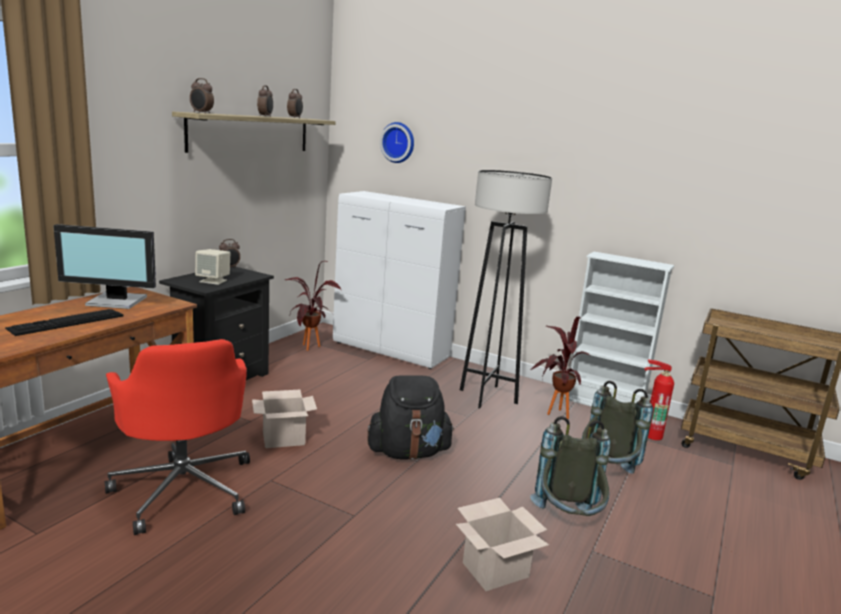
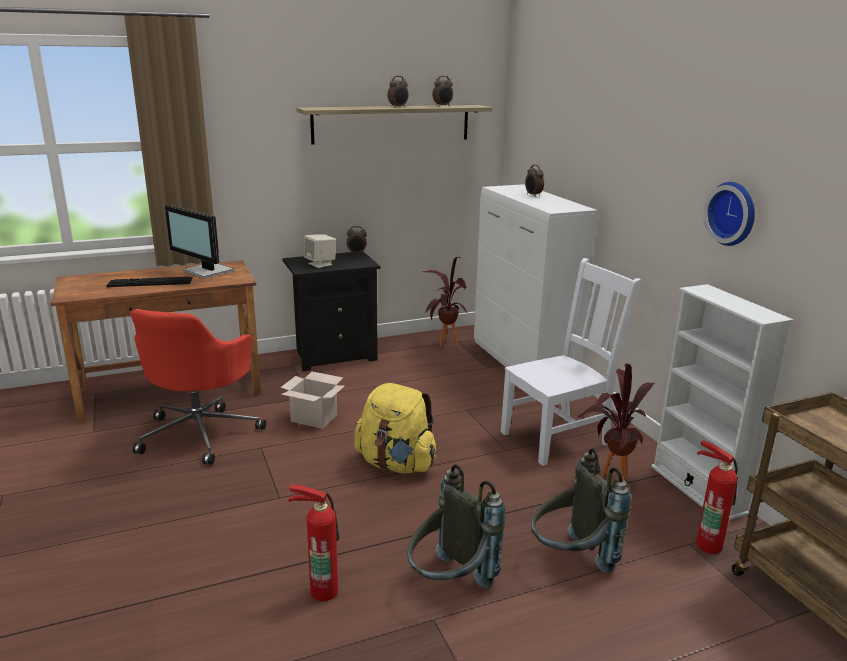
camera: 40 degrees right, 5 degrees up
alarm clock [190,78,214,114] -> alarm clock moved to [525,165,544,197]
black backpack [367,375,454,460] -> yellow backpack [354,383,436,474]
wall clock [380,122,414,163] -> wall clock moved to [704,182,755,246]
cardboard box [456,498,549,591] -> fire extinguisher [288,484,339,601]
grey floor lamp [460,170,552,408] -> white chair [501,258,641,466]

